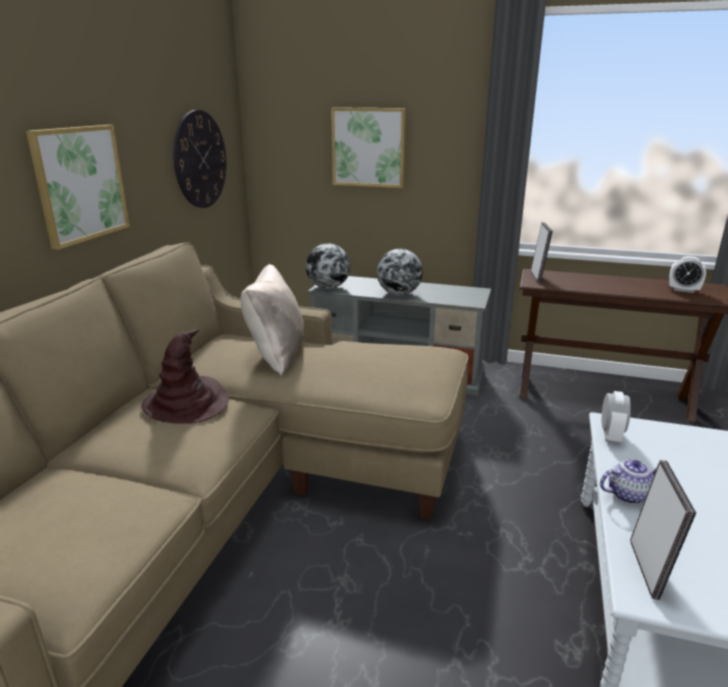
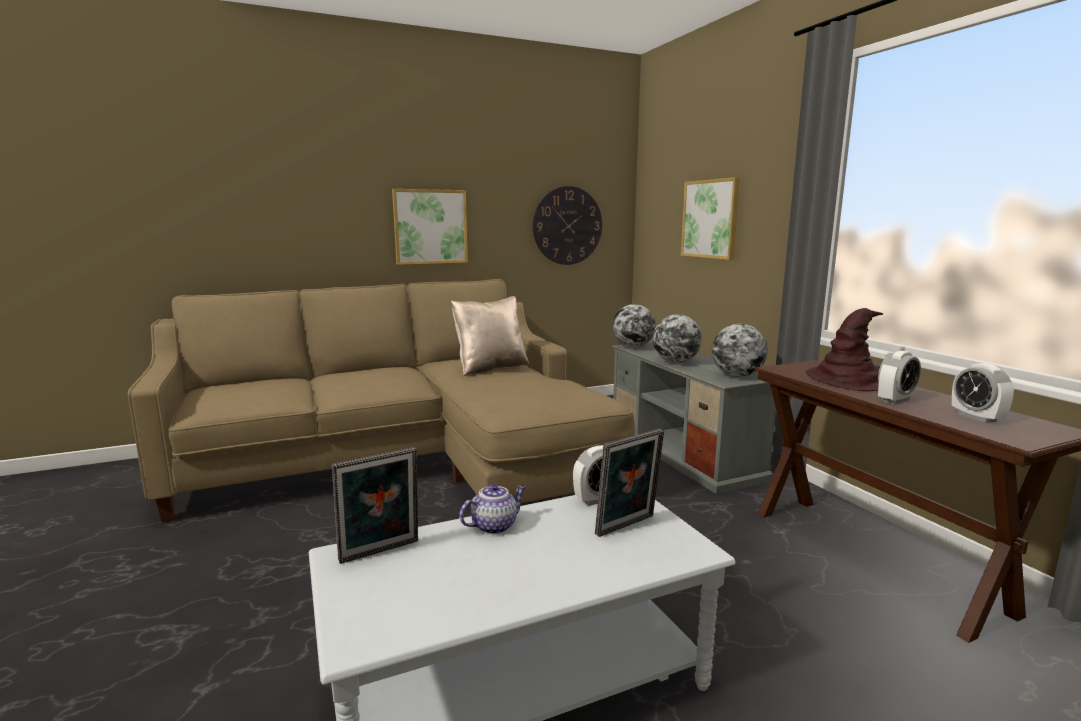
camera: 50 degrees right, 10 degrees down
brown hat [141,330,229,424] -> brown hat moved to [806,308,883,391]
picture frame [531,222,553,283] -> picture frame moved to [595,428,664,537]
teapot [600,459,657,504] -> teapot turned 75 degrees counterclockwise [459,484,526,534]
none -> globe [712,324,768,377]
none -> alarm clock [878,351,921,404]

